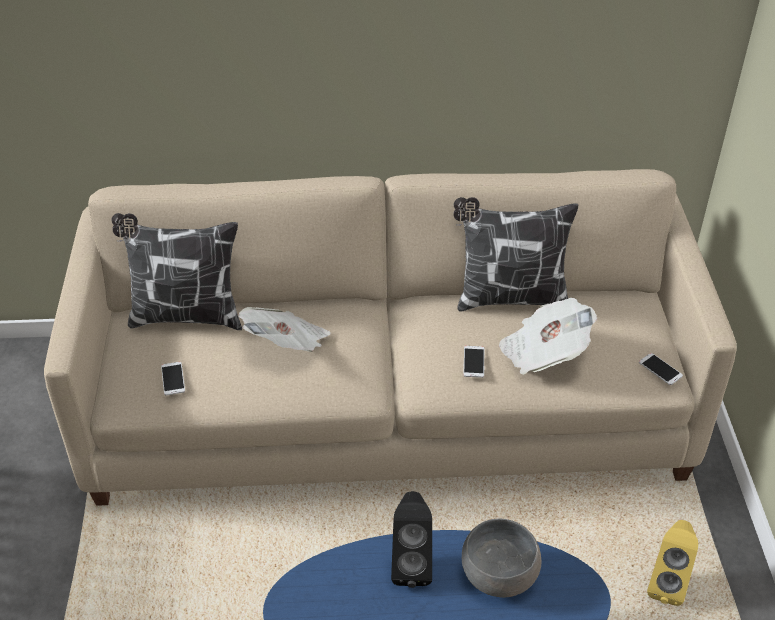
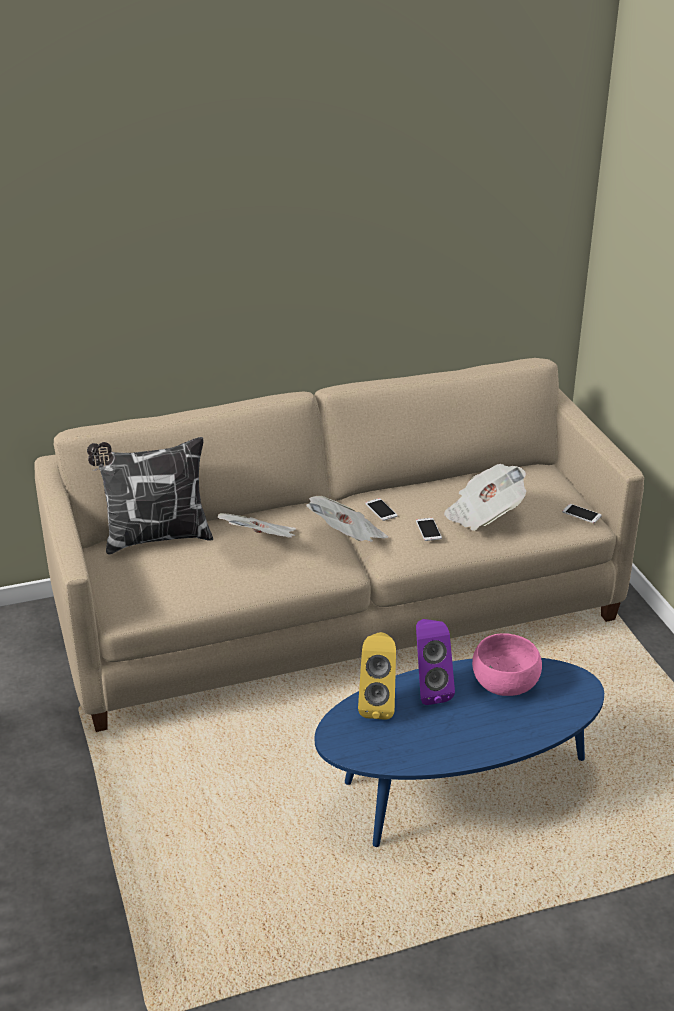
camera: 15 degrees left, 10 degrees down
phone [161,362,185,395] -> phone moved to [366,498,397,521]
black speaker [391,491,432,588] -> purple speaker [416,619,455,705]
pillow [453,197,578,312] -> none
grey bowl [462,519,541,598] -> pink bowl [472,633,542,696]
yellow speaker [647,520,698,606] -> yellow speaker moved to [358,632,396,720]
none -> newspaper [306,496,388,542]

